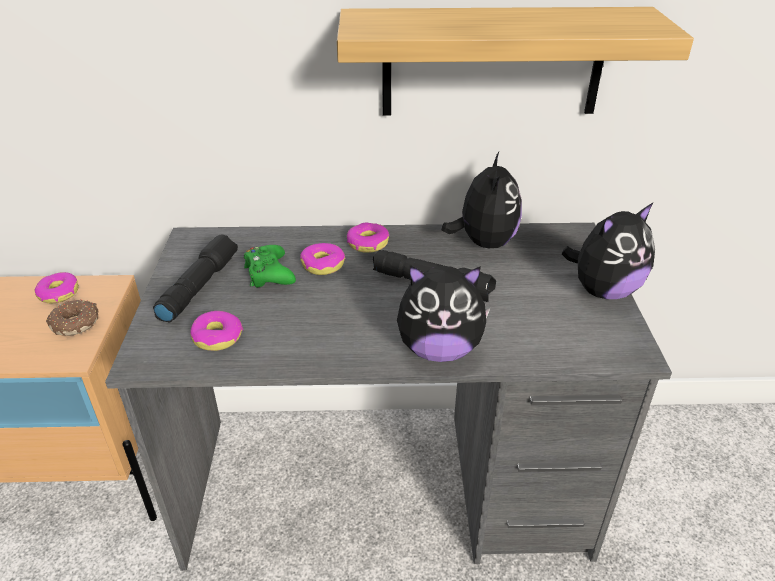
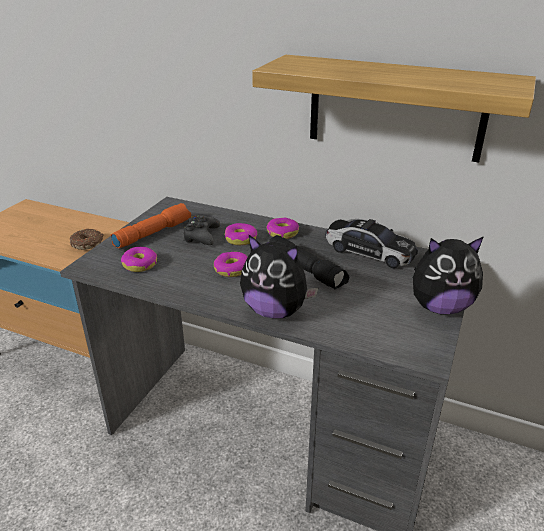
camera: 25 degrees right, 5 degrees down
donut [35,272,79,303] -> donut moved to [214,252,248,277]
black flashlight [153,235,238,322] -> orange flashlight [111,203,191,248]
green game controller [244,245,296,287] -> black game controller [183,216,221,245]
plush toy [441,152,522,248] -> toy car [325,219,418,268]

